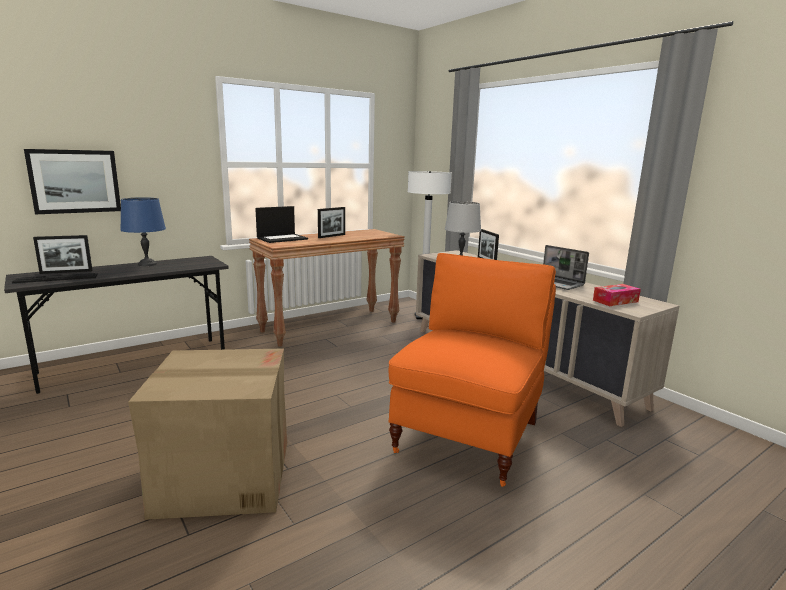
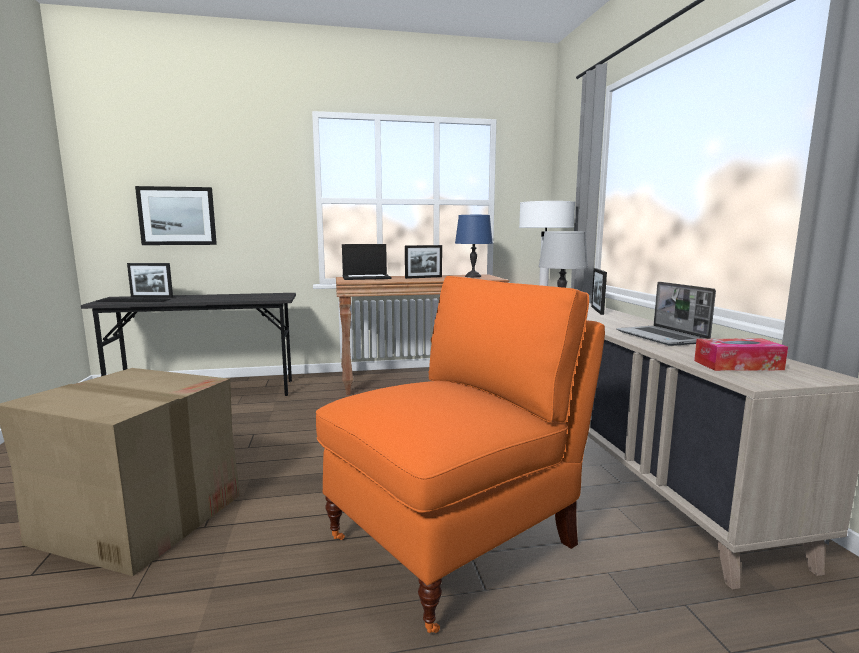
camera: 25 degrees right, 5 degrees down
blue table lamp [120,197,166,266] -> blue table lamp moved to [455,215,493,277]

